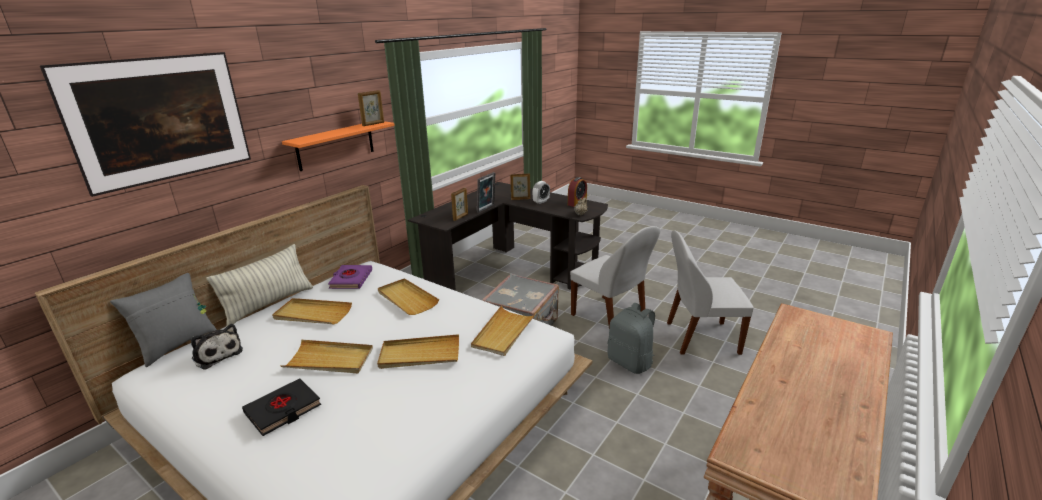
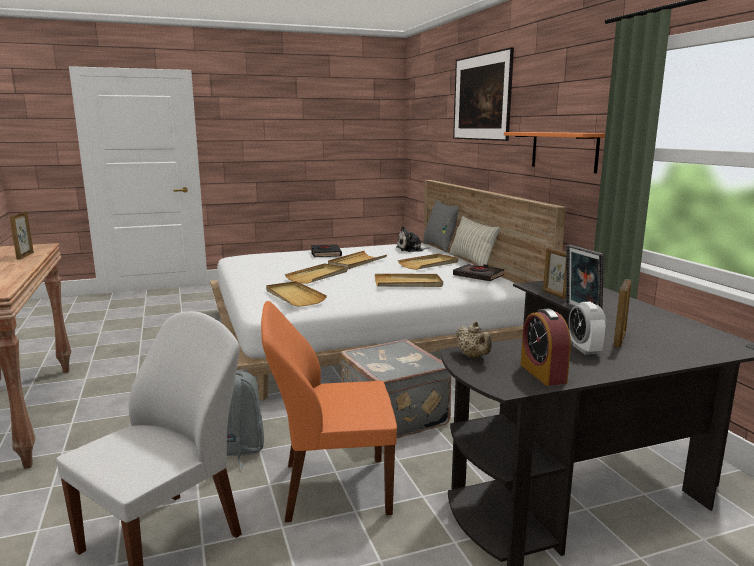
camera: 125 degrees right, 10 degrees down
purple book [328,265,372,289] -> black book [453,264,504,281]
picture frame [358,90,384,126] -> picture frame moved to [10,212,34,260]
white chair [570,226,661,326] -> orange chair [261,301,397,522]

